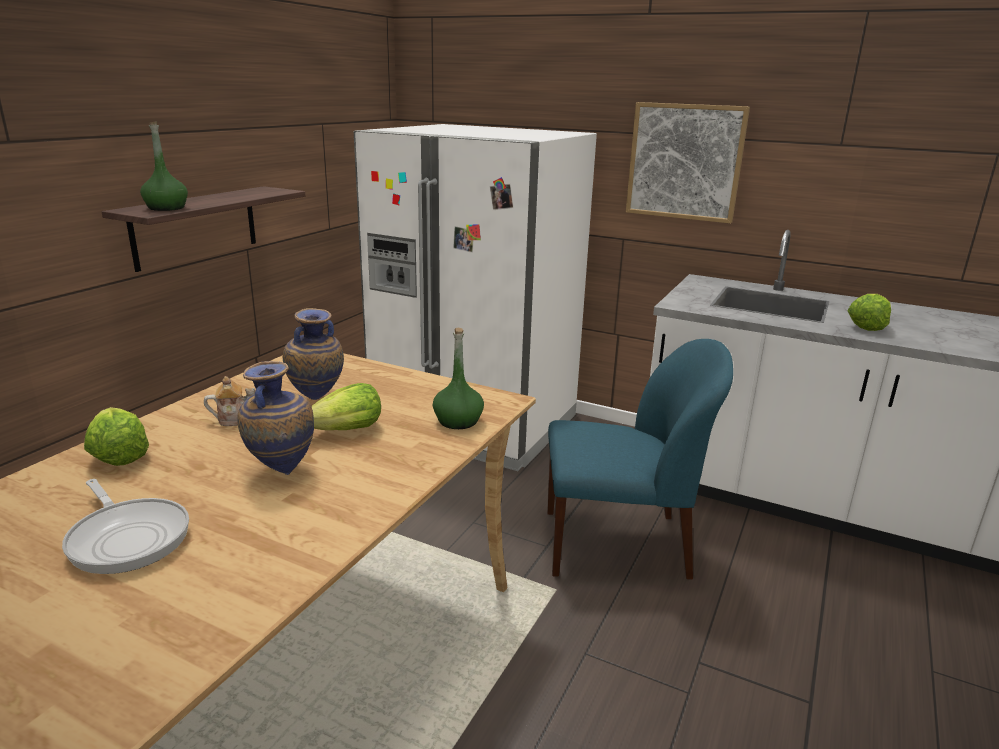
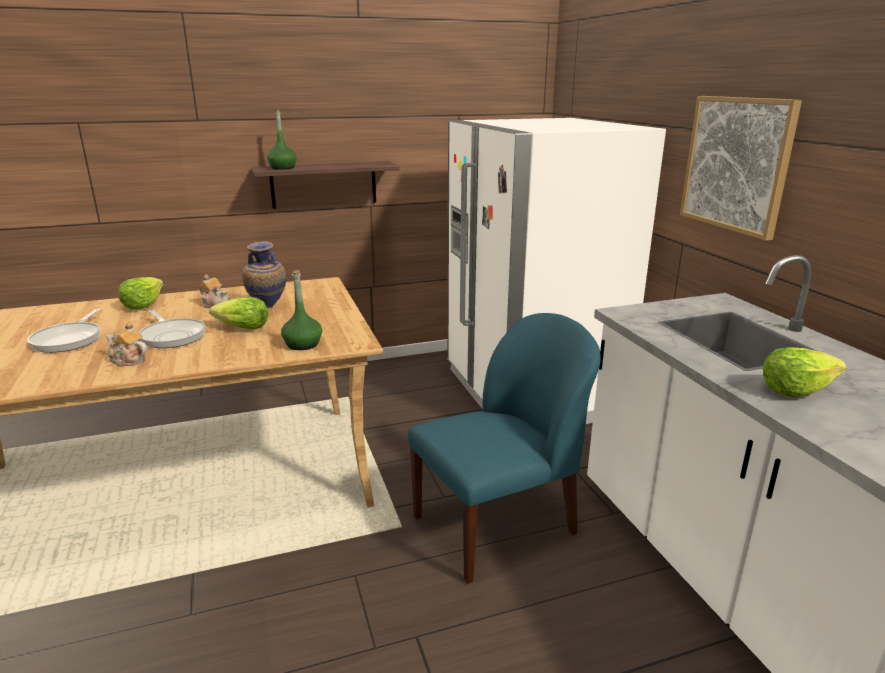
camera: 45 degrees right, 0 degrees up
vase [237,361,314,475] -> frying pan [139,310,206,348]
blue chair [547,339,733,579] -> blue chair turned 75 degrees counterclockwise [407,313,601,584]
none -> teapot [105,322,147,367]

